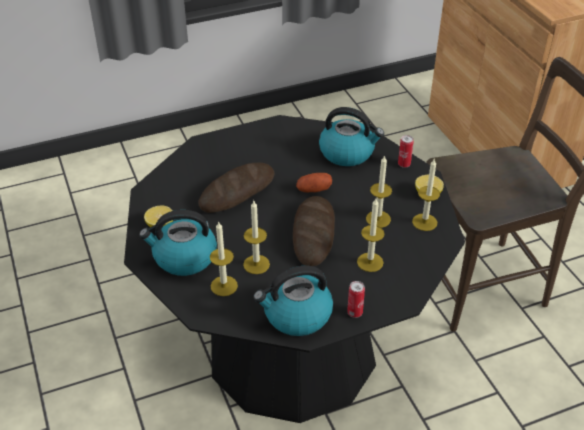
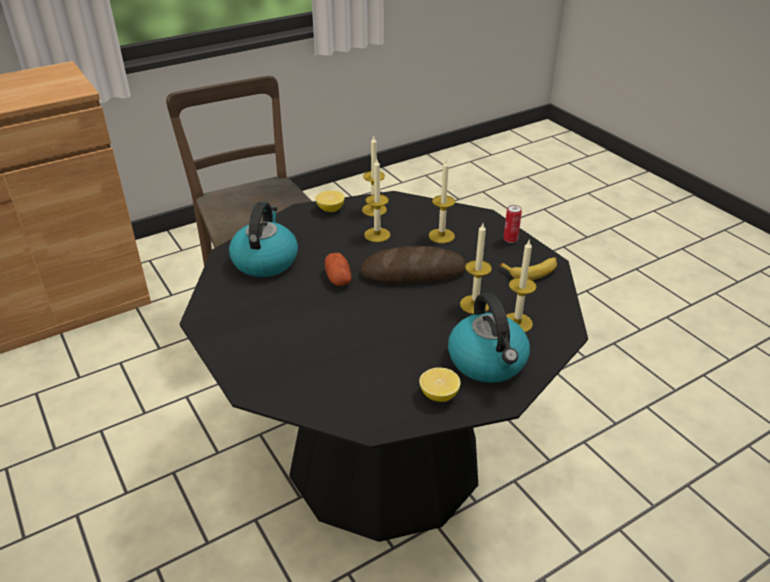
camera: 100 degrees left, 5 degrees down
bread [198,163,274,213] -> none
kettle [253,266,333,336] -> banana [499,257,557,280]
can [398,135,414,168] -> none

